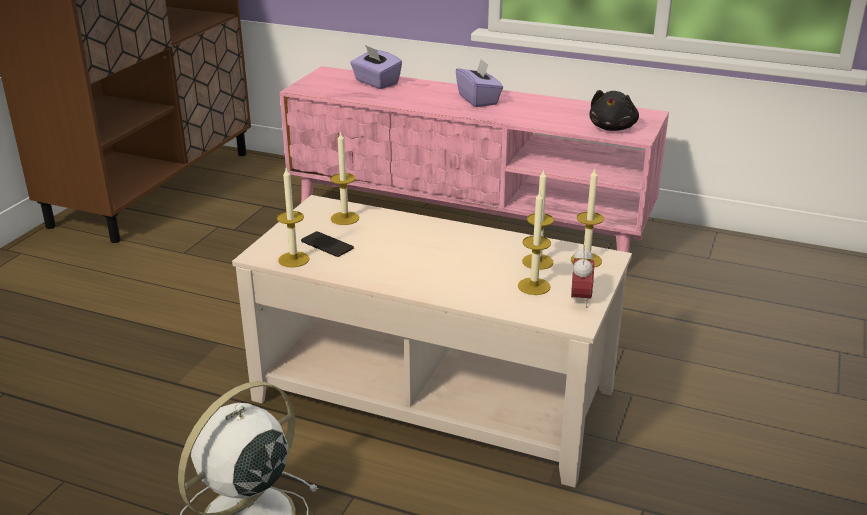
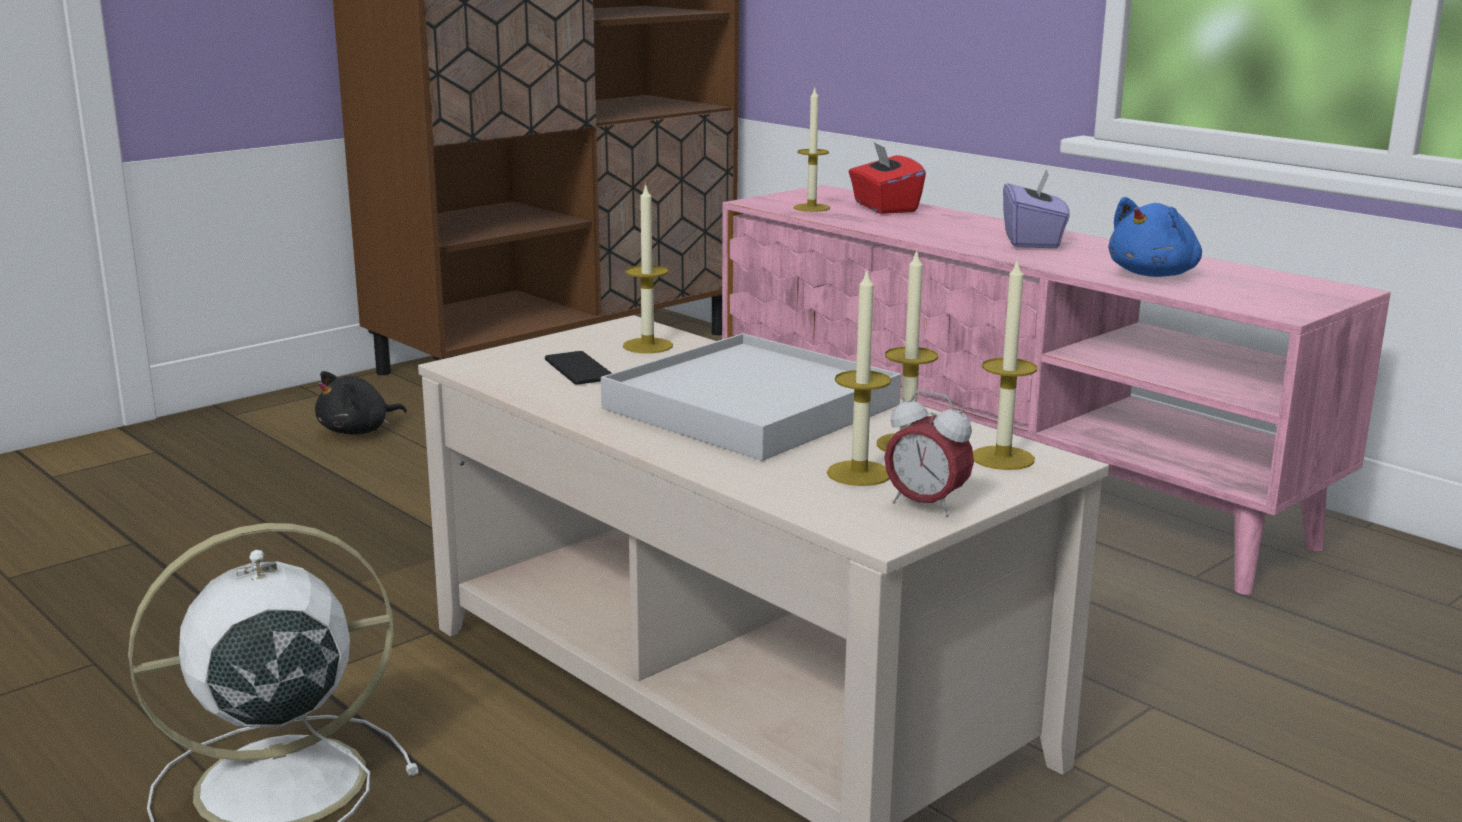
camera: 25 degrees right, 10 degrees down
candle [277,168,310,268] -> candle moved to [793,86,830,212]
purple tissue box [350,45,402,89] -> red tissue box [849,142,926,214]
alarm clock [571,245,594,308] -> alarm clock turned 90 degrees clockwise [884,390,974,517]
black plush toy [589,90,639,131] -> black plush toy moved to [315,371,407,434]
none -> white tray [601,333,901,461]
none -> blue plush toy [1108,197,1202,277]

